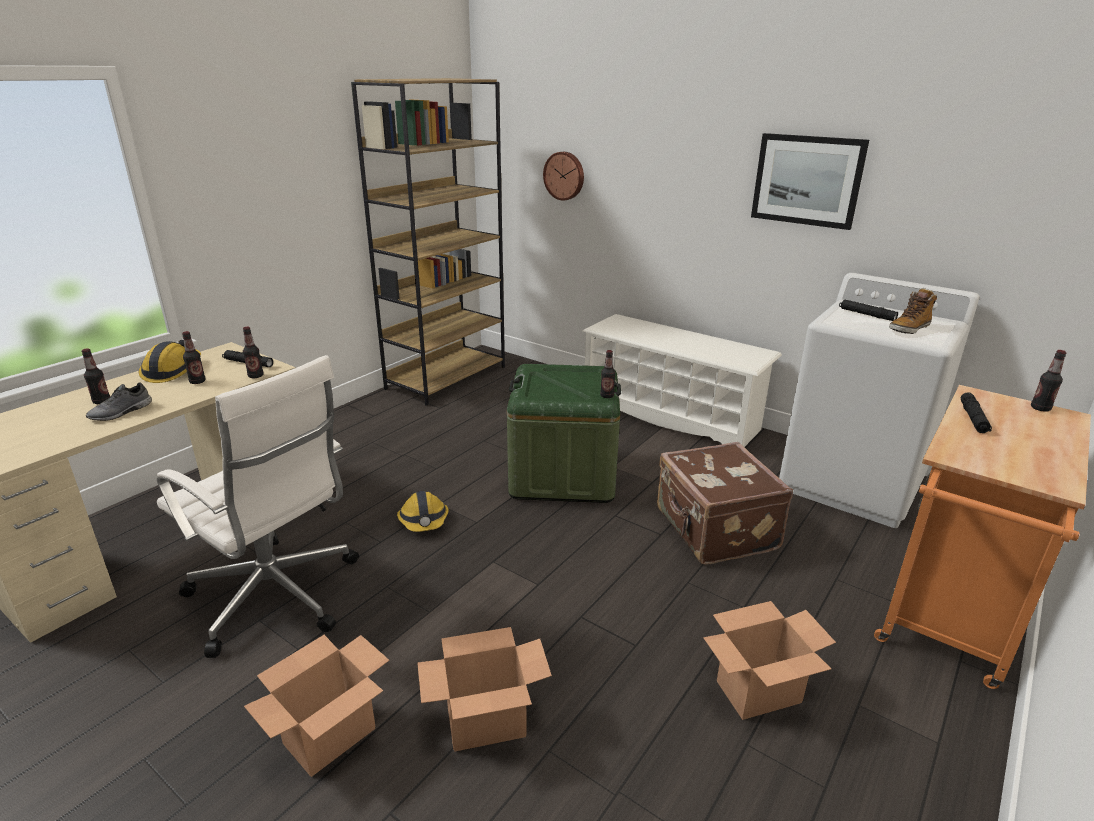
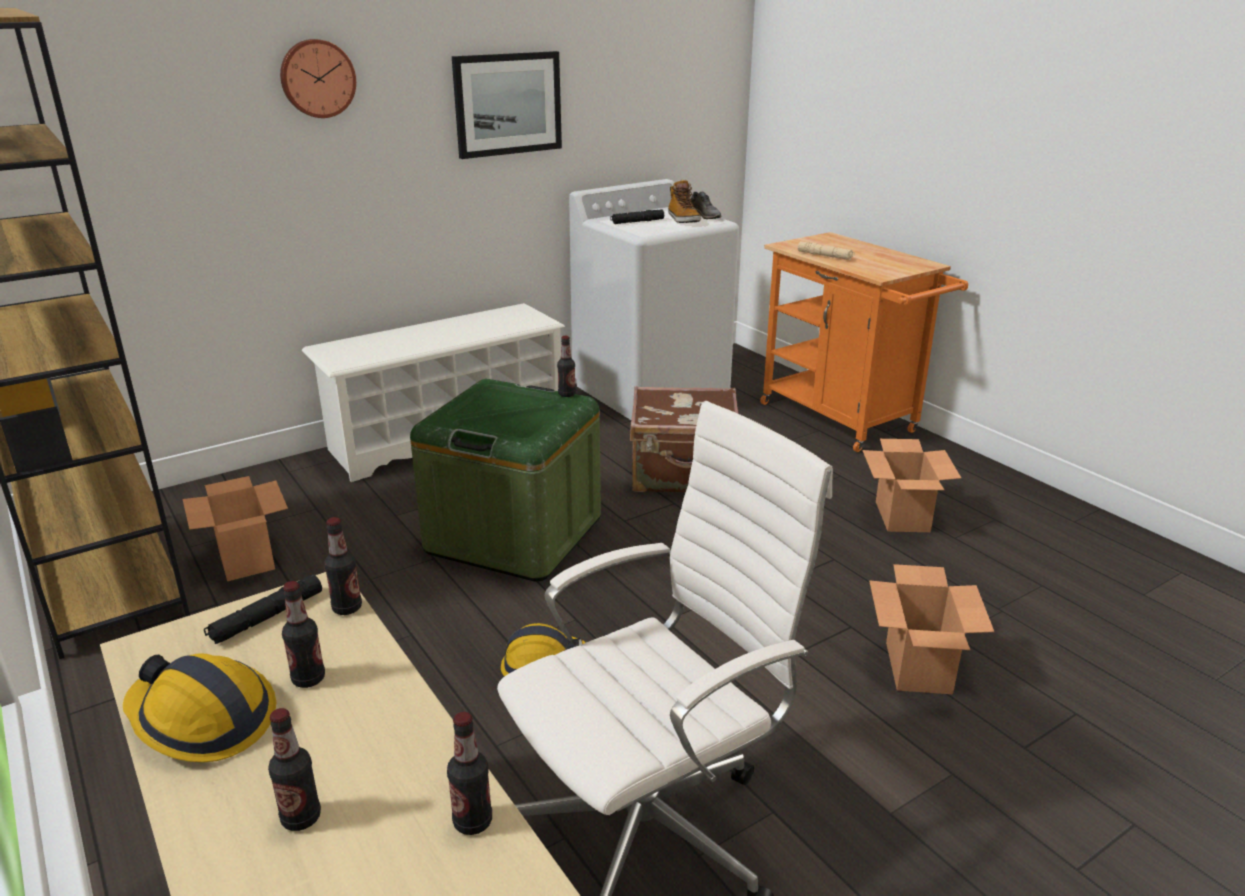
camera: 70 degrees left, 0 degrees up
grey shoe [86,382,152,421] -> grey shoe moved to [691,192,722,219]
cardboard box [244,635,389,777] -> cardboard box moved to [182,476,288,581]
wall clock [543,152,584,201] -> wall clock moved to [280,39,356,118]
black flashlight [961,392,992,433] -> beige flashlight [798,241,855,260]
bottle [1031,350,1066,412] -> bottle moved to [447,712,492,835]

